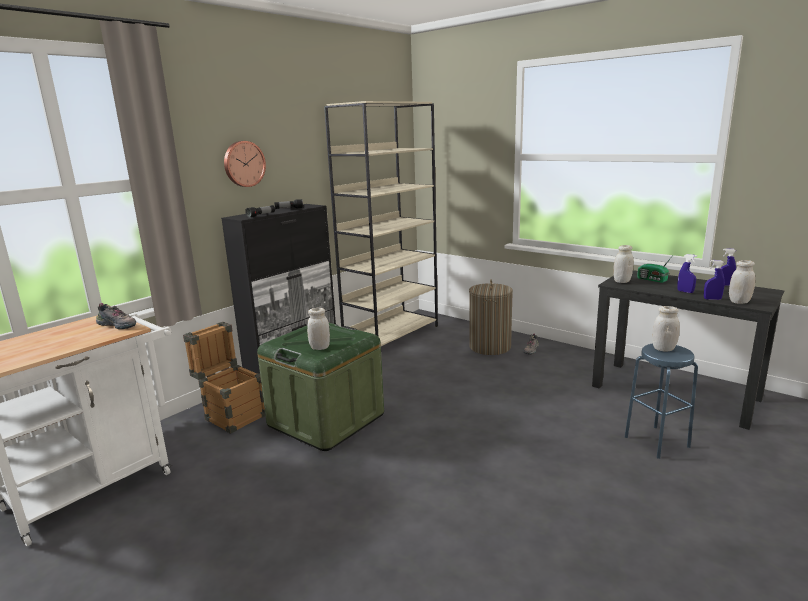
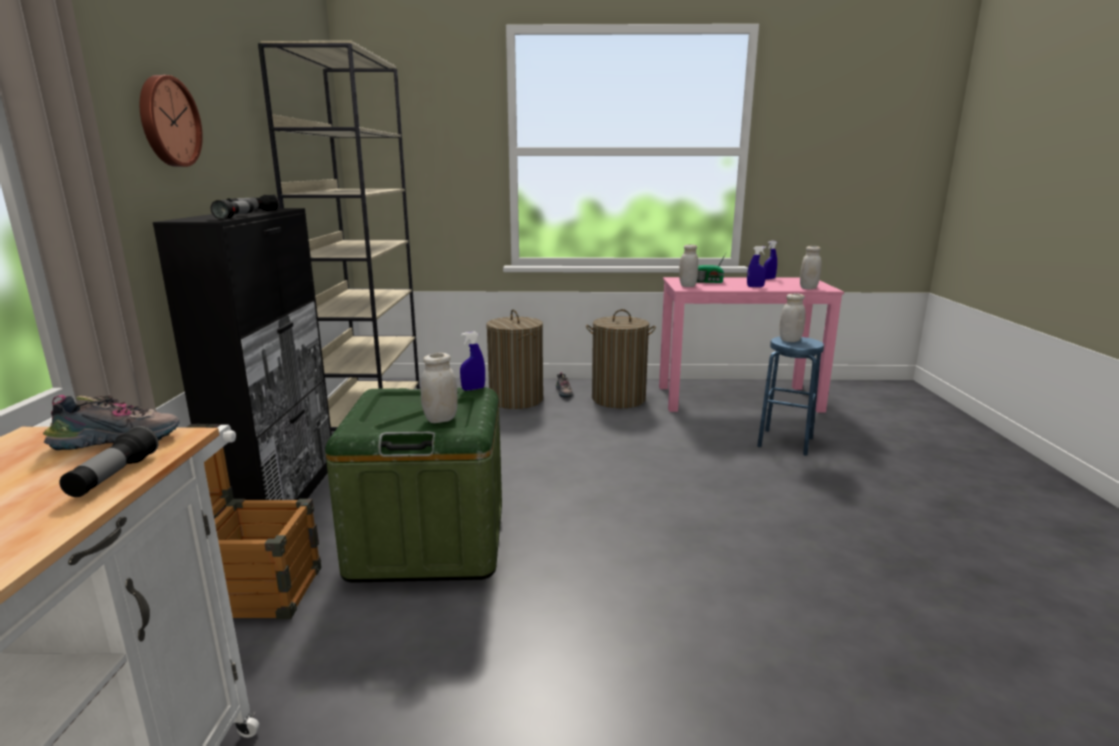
camera: 40 degrees left, 0 degrees up
black desk [592,270,784,430] -> pink desk [659,277,844,413]
blue spray bottle [704,260,725,300] -> blue spray bottle moved to [460,331,485,391]
none -> flashlight [59,426,159,497]
none -> laundry basket [586,309,656,408]

